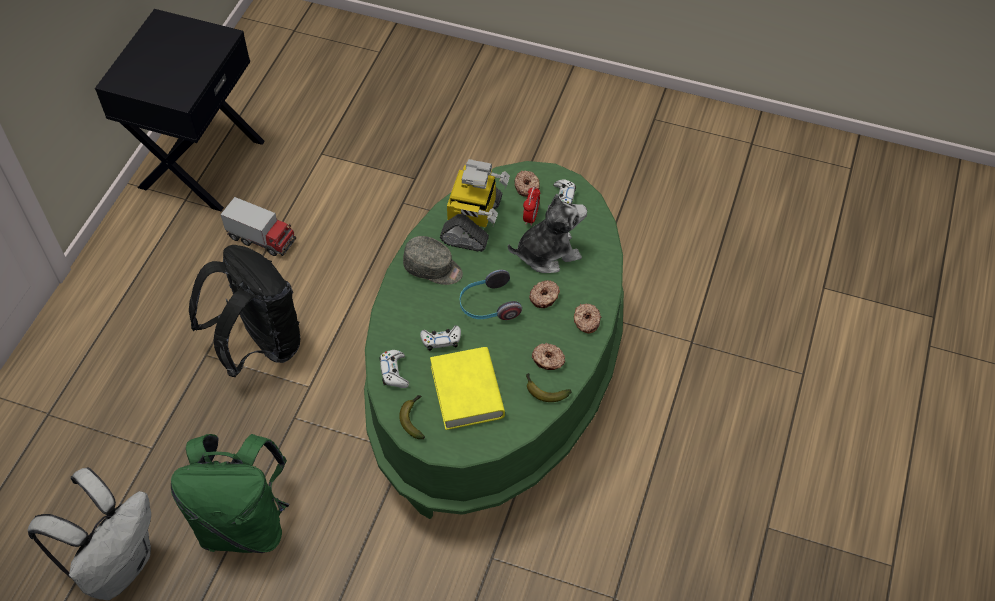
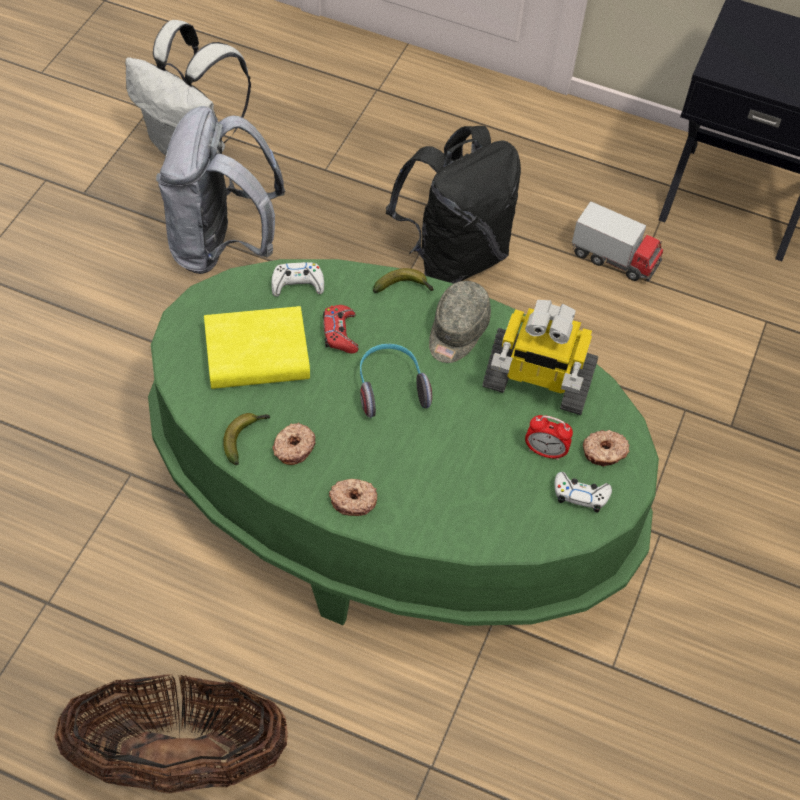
camera: 90 degrees right, 0 degrees up
green backpack [171,434,290,553] -> grey backpack [156,106,285,274]
toy truck [220,197,296,256] -> toy truck turned 90 degrees counterclockwise [572,201,663,282]
banana [399,395,425,439] -> banana moved to [373,268,434,293]
white game controller [420,326,461,351] -> red game controller [323,305,359,353]
plush toy [508,194,587,273] -> none
donut [529,280,560,308] -> none
none -> basket [54,674,288,793]

